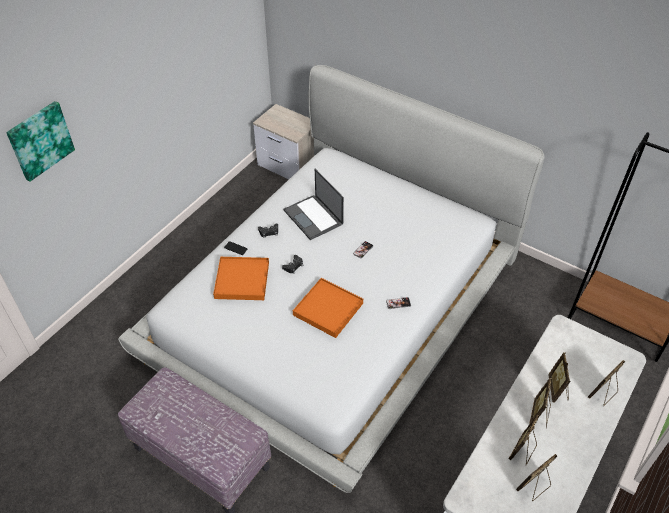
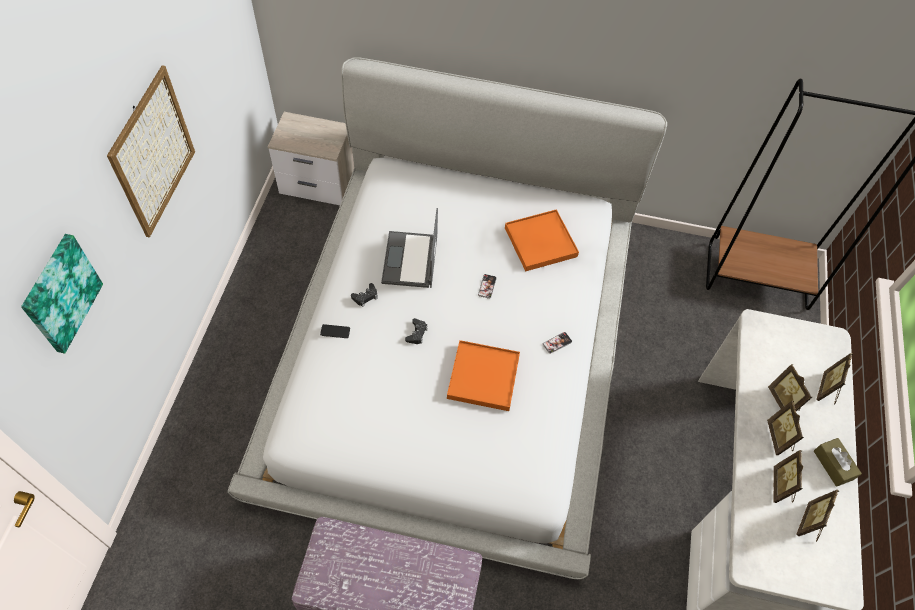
camera: 25 degrees left, 10 degrees up
orange tray [213,257,269,300] -> orange tray moved to [505,209,579,272]
laptop [284,169,344,240] -> laptop turned 60 degrees clockwise [381,208,438,288]
none -> picture [107,65,195,238]
none -> brown tissue box [814,438,862,487]

